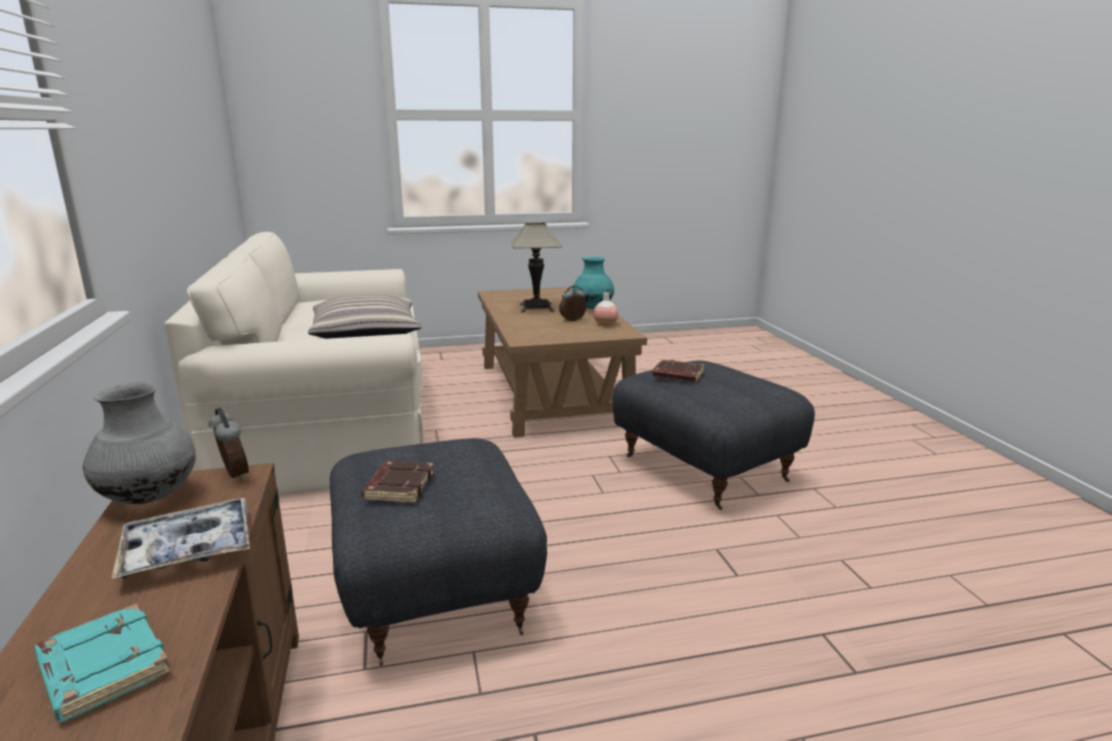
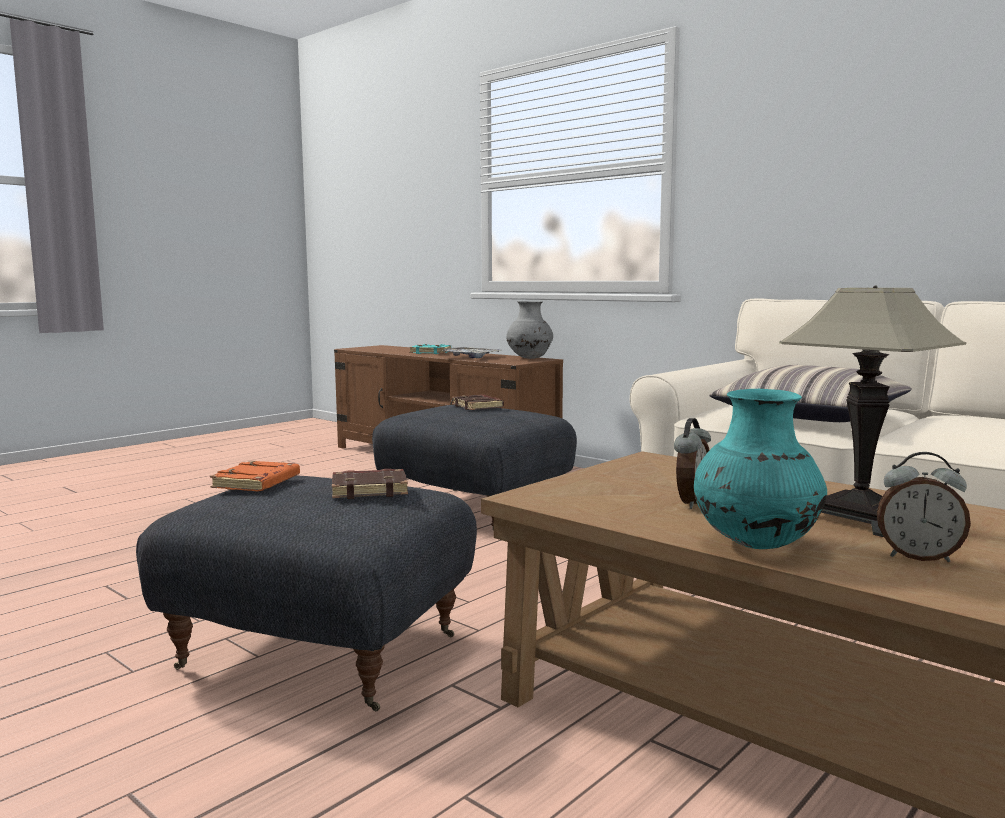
camera: 145 degrees right, 10 degrees down
alarm clock [208,408,249,481] -> alarm clock moved to [877,452,971,562]
vase [593,292,618,326] -> none
none -> orange book [210,461,300,491]

